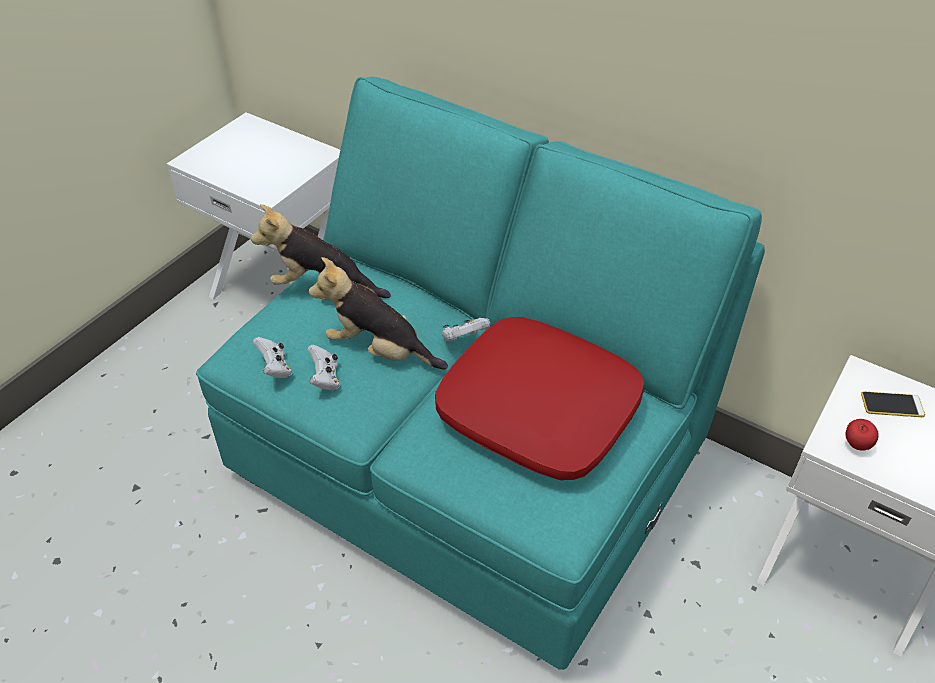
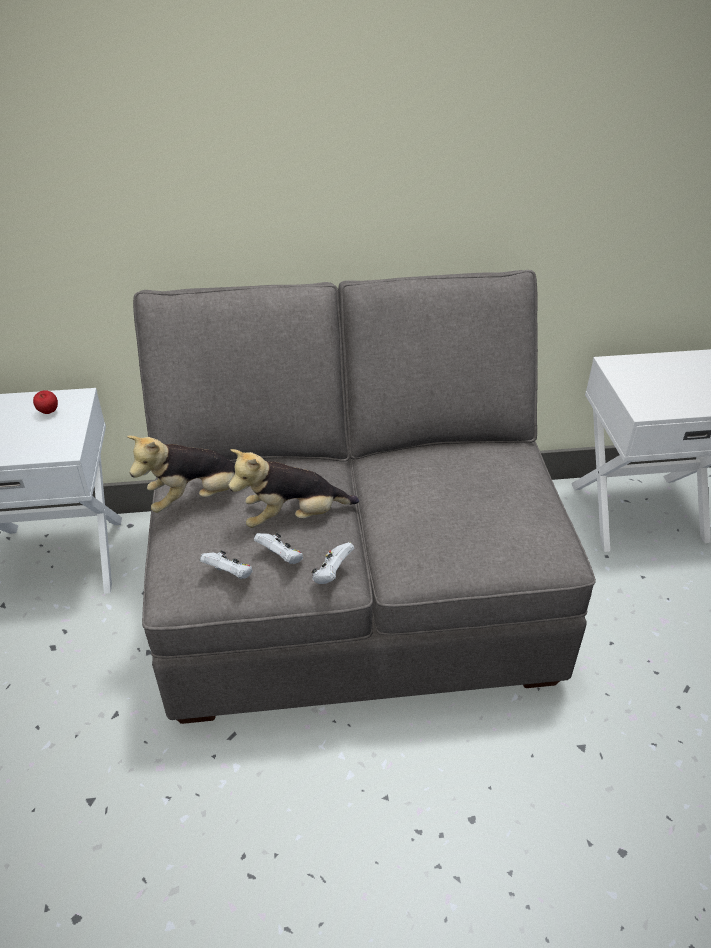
camera: 40 degrees left, 5 degrees down
turquoise sofa [196,77,765,670] -> grey sofa [133,270,596,724]
red pillow [435,317,644,480] -> none
white game controller [442,318,490,342] -> white game controller moved to [311,542,354,584]
apple [845,419,879,451] -> apple moved to [33,390,58,414]
phone [861,391,925,417] -> none

